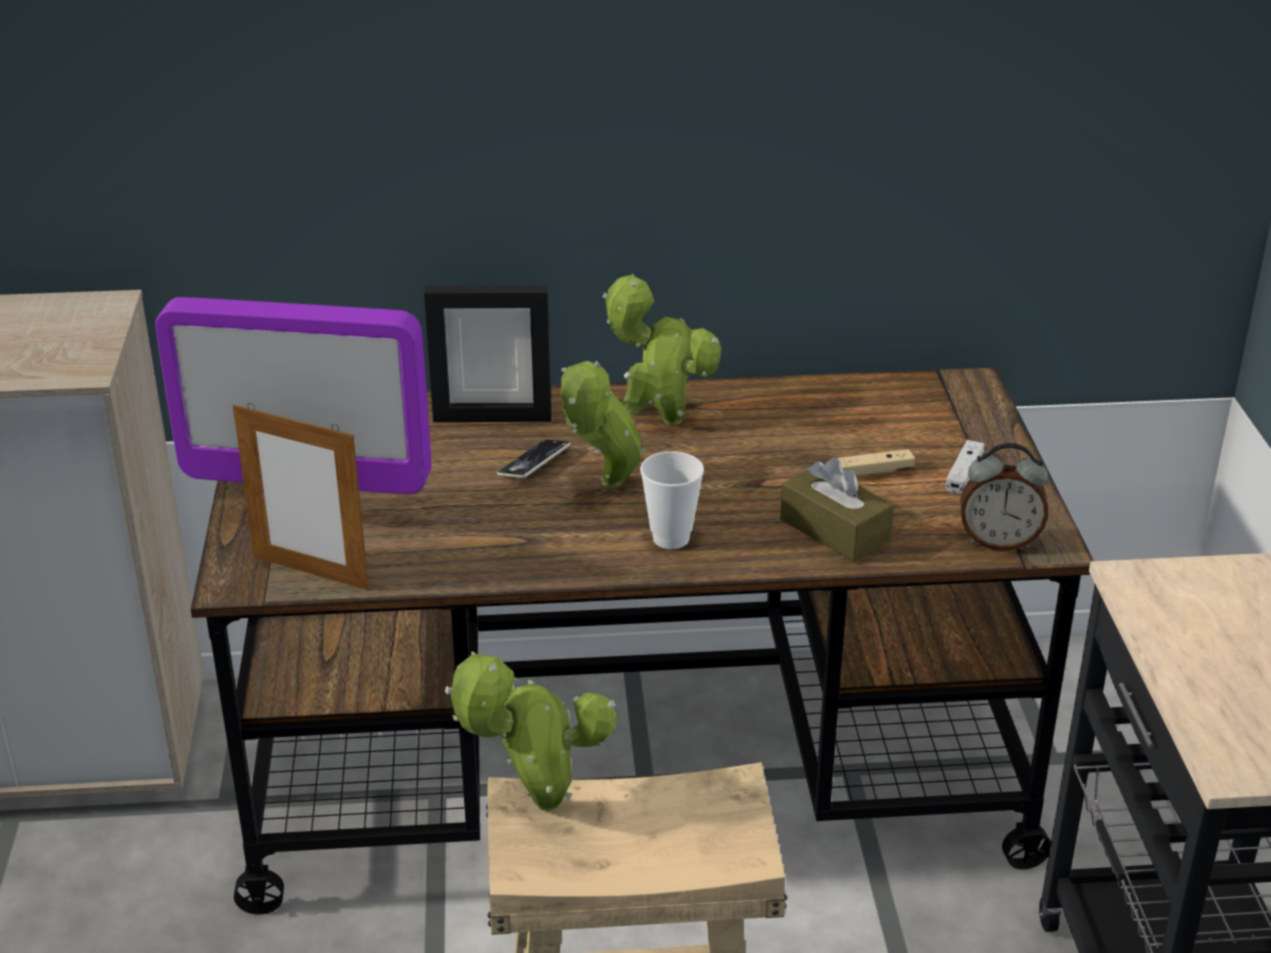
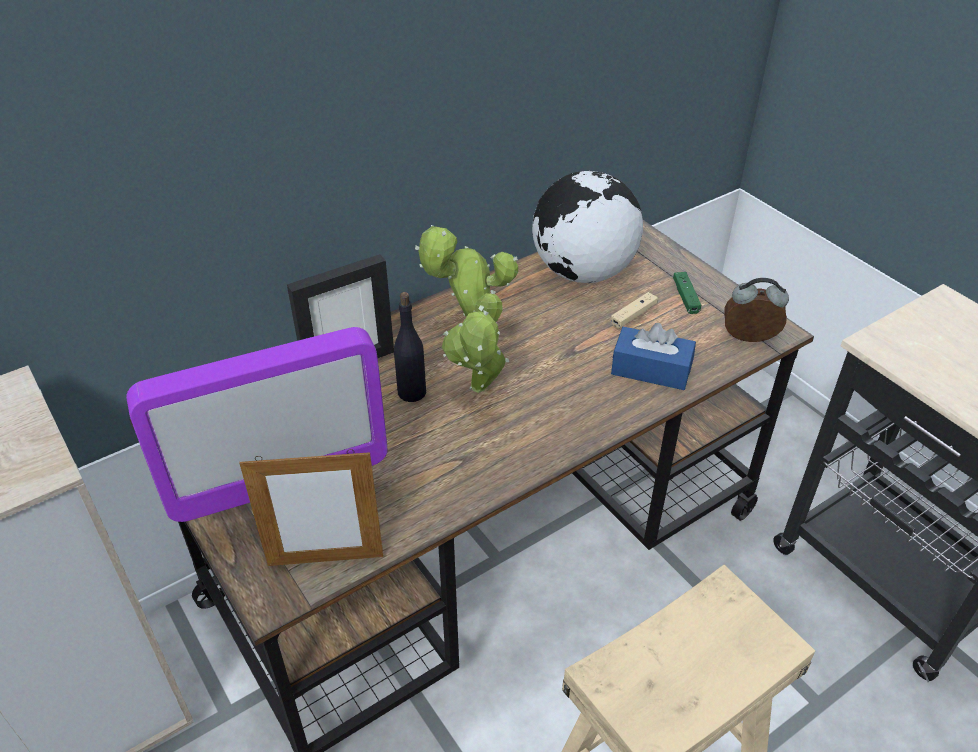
camera: 30 degrees left, 10 degrees up
potted plant [445,651,617,811] -> none
phone [497,439,571,478] -> black bottle [394,292,426,402]
cup [640,451,704,549] -> none
brown tissue box [780,457,894,562] -> blue tissue box [611,323,696,390]
white game controller [946,440,985,494] -> green game controller [673,272,701,314]
alarm clock [960,443,1048,551] -> alarm clock turned 150 degrees counterclockwise [724,278,789,342]
none -> globe [532,171,643,283]

